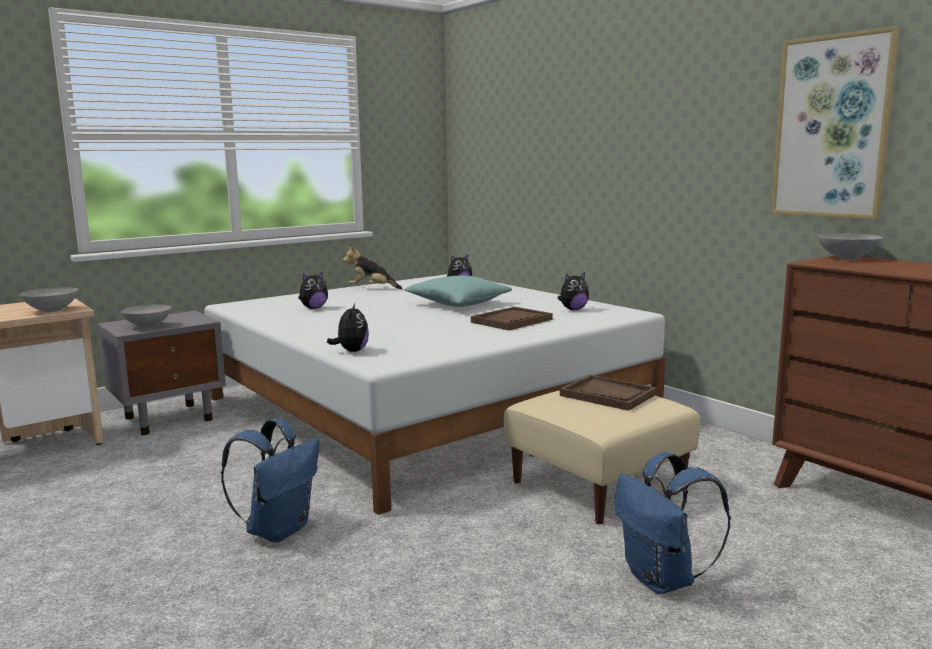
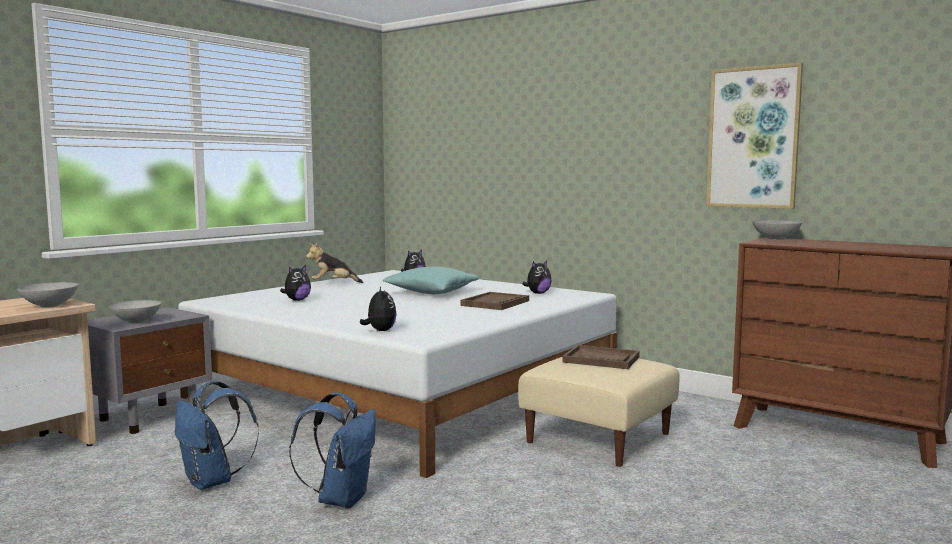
camera: 15 degrees left, 5 degrees down
blue backpack [615,452,731,594] -> blue backpack moved to [175,381,259,490]

